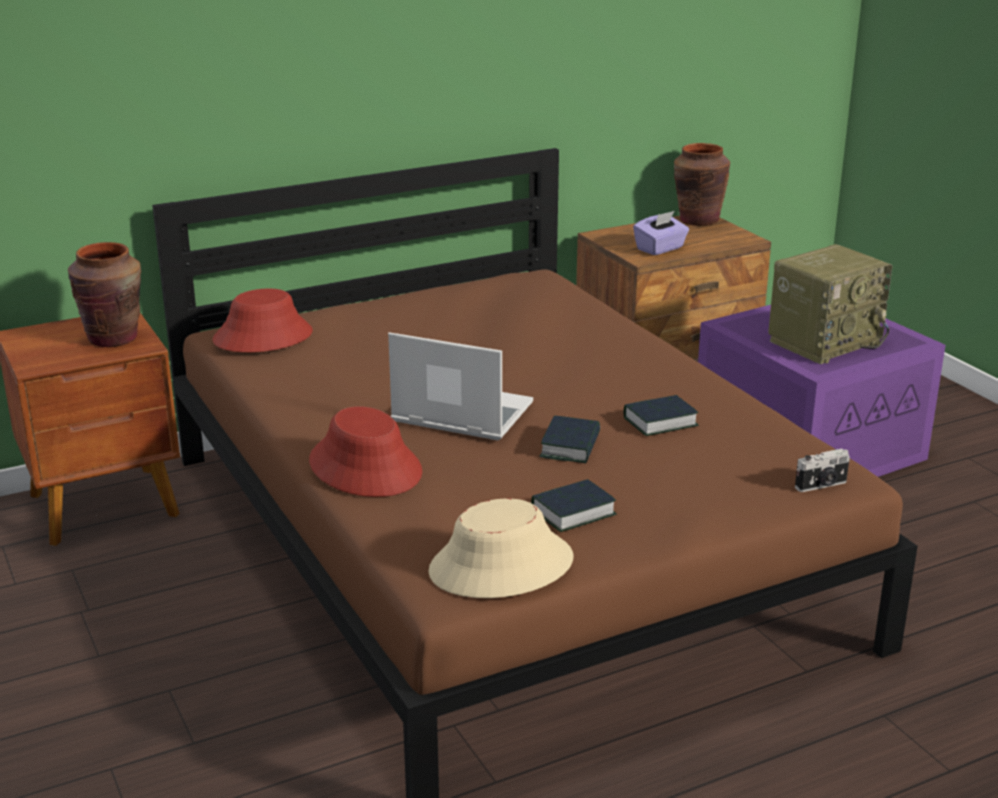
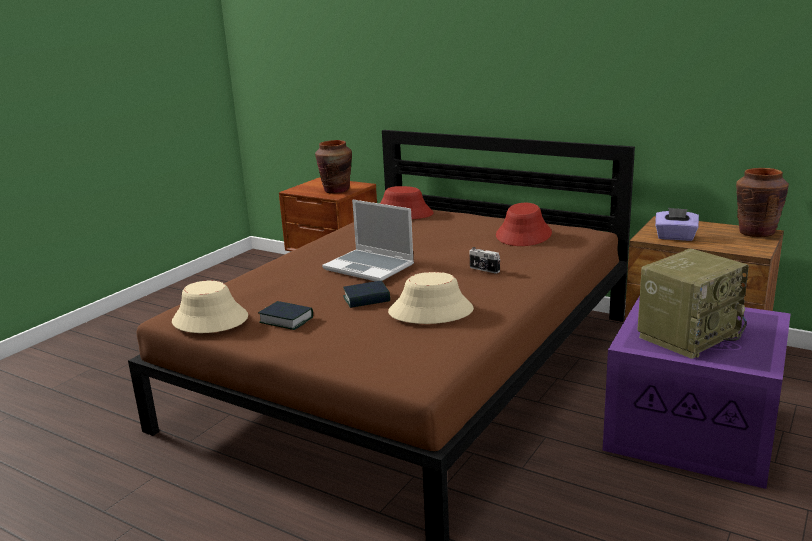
camera: 60 degrees right, 5 degrees down
red hat [309,406,422,497] -> red hat moved to [496,203,552,246]
laptop [388,332,533,440] -> laptop turned 135 degrees clockwise [322,199,414,281]
book [624,395,699,436] -> beige hat [388,272,474,324]
radio [768,244,892,364] -> radio turned 60 degrees counterclockwise [638,249,749,359]
camera [795,449,850,492] -> camera moved to [469,247,500,274]

